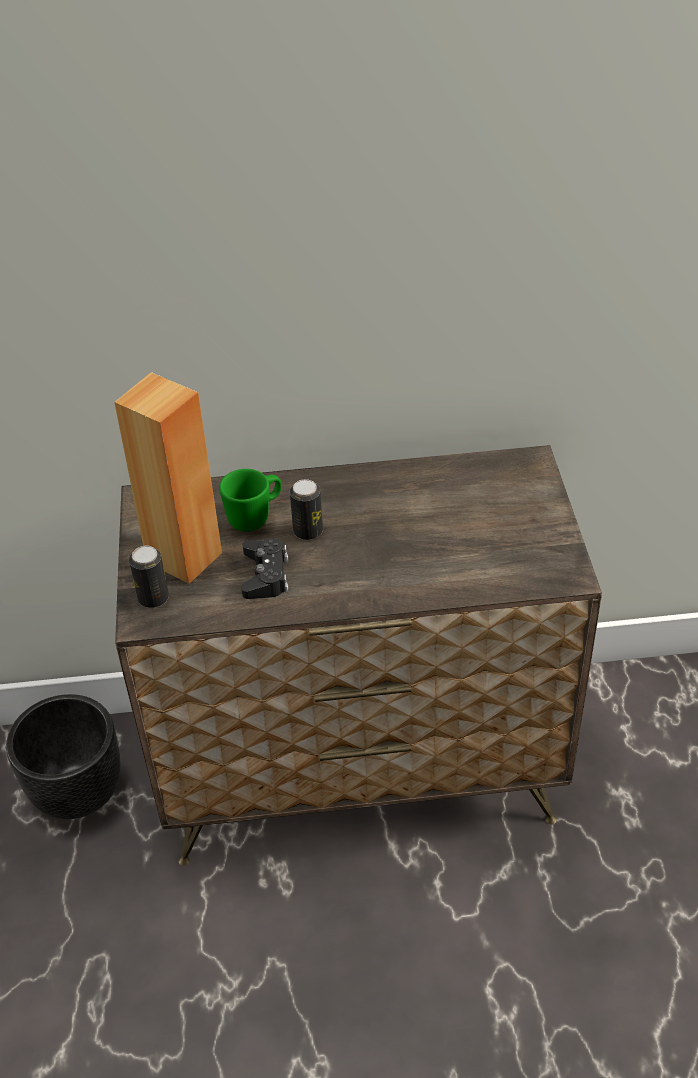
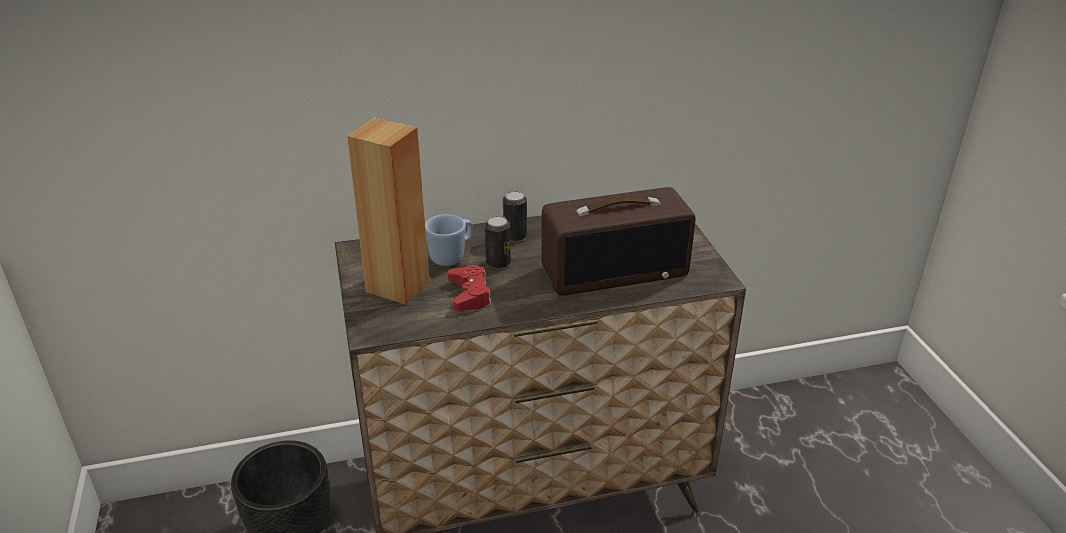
camera: 10 degrees left, 10 degrees down
can [129,546,169,608] -> can moved to [503,191,527,242]
green mug [219,469,282,532] -> blue mug [425,214,473,266]
black game controller [241,538,288,599] -> red game controller [448,265,491,311]
none -> radio [541,187,695,296]

